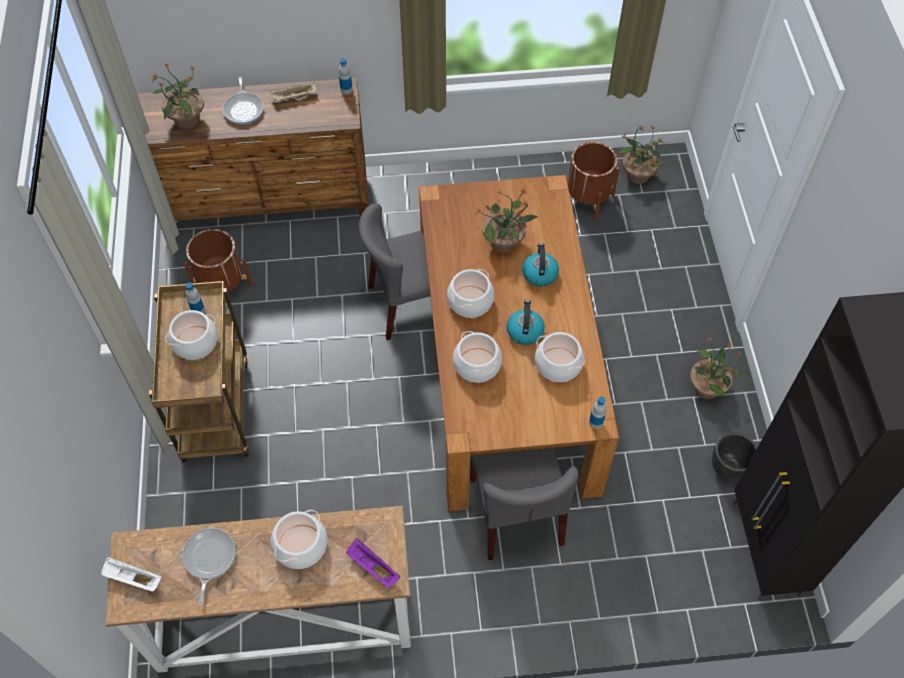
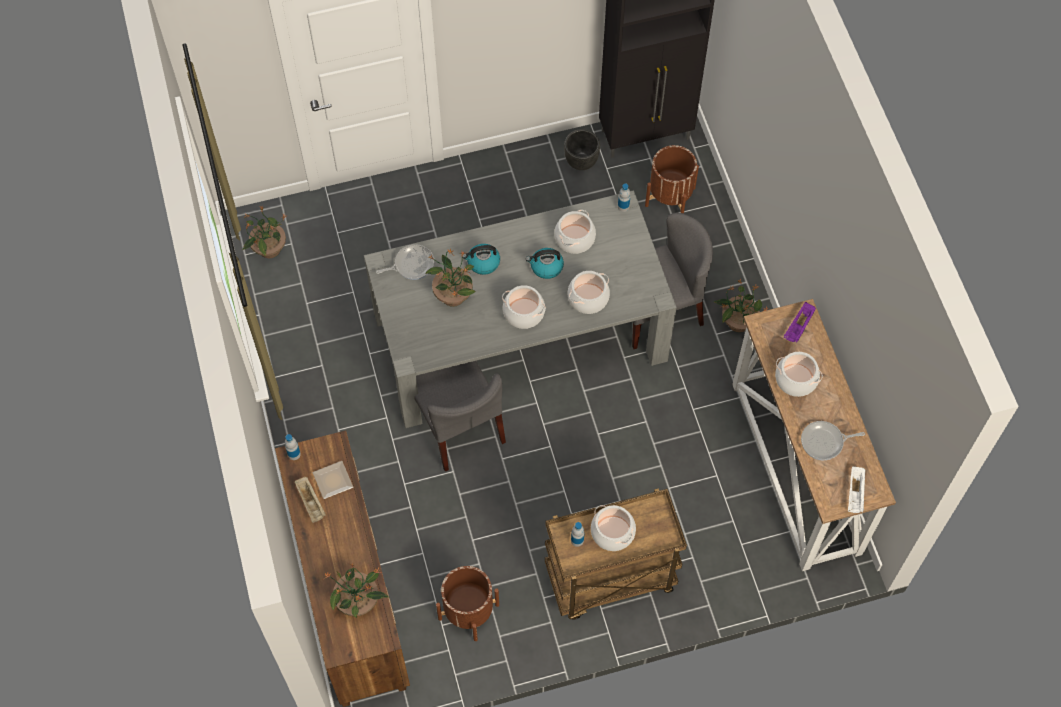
camera: 100 degrees left, 5 degrees up
frying pan [223,77,263,125] -> frying pan moved to [376,244,434,280]
brown dining table [419,175,619,511] -> grey dining table [364,190,677,428]
brown planter [566,142,620,221] -> brown planter moved to [645,145,699,214]
potted plant [690,337,741,399] -> potted plant moved to [714,278,769,332]
none -> plate [313,461,353,499]

